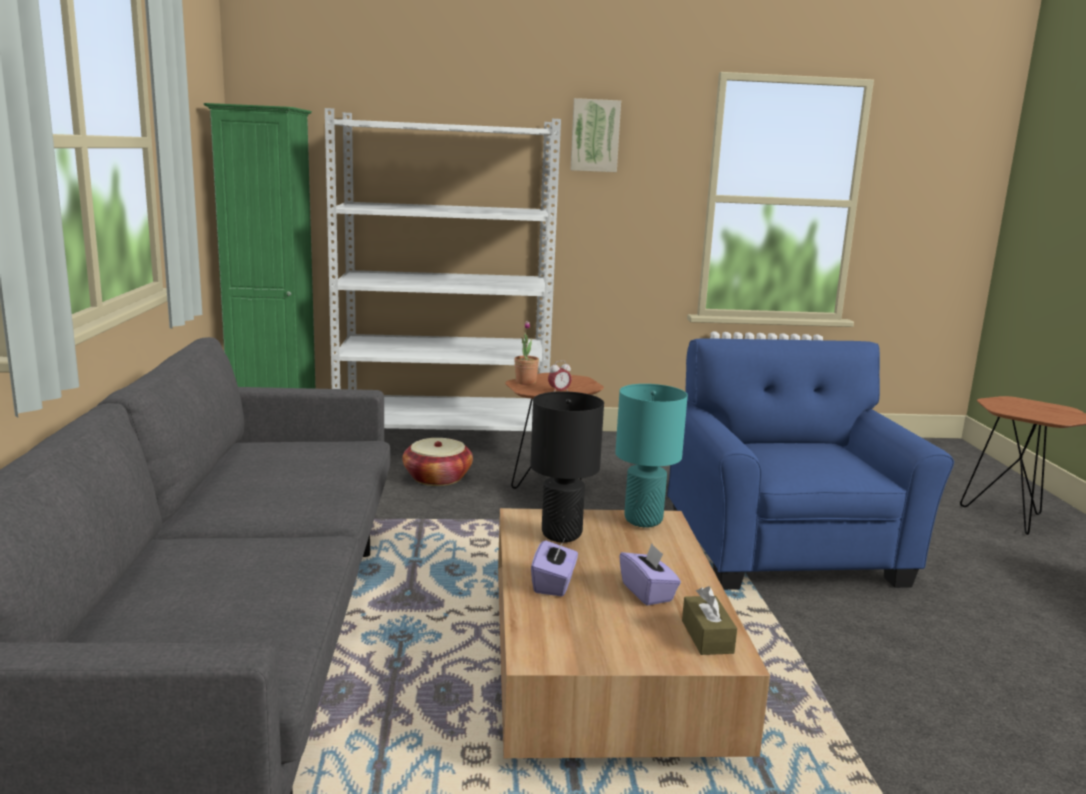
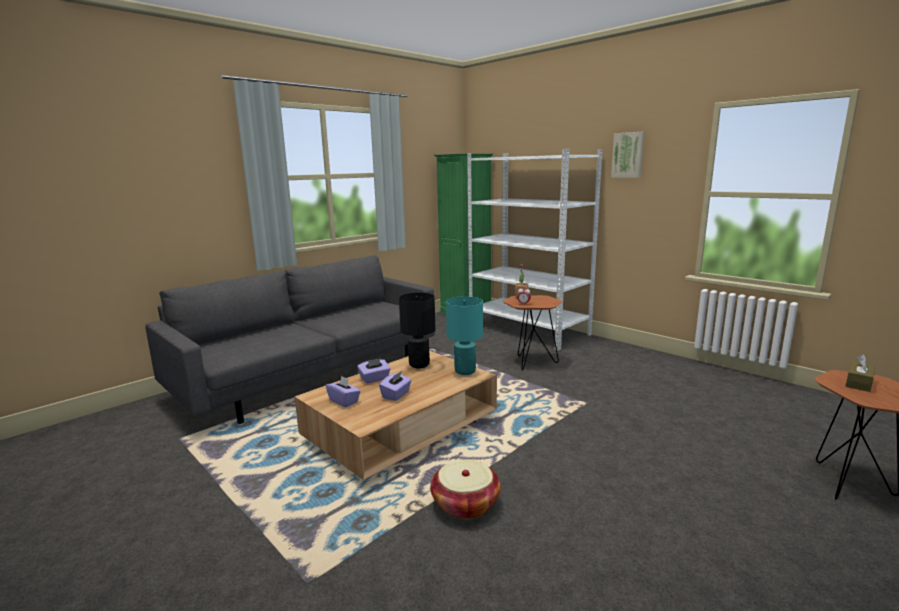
camera: 50 degrees right, 0 degrees up
basket [402,438,473,486] -> basket moved to [430,460,501,520]
blue armchair [667,338,954,590] -> none
brown tissue box [682,586,737,655] -> brown tissue box moved to [845,354,875,392]
none -> purple tissue box [326,375,361,407]

